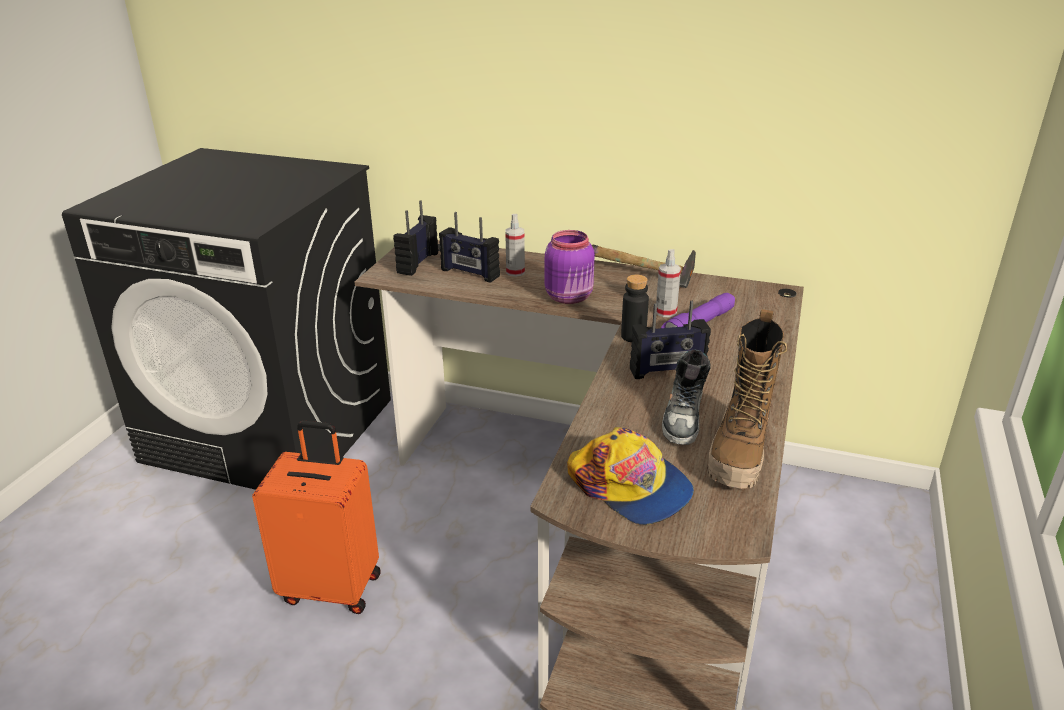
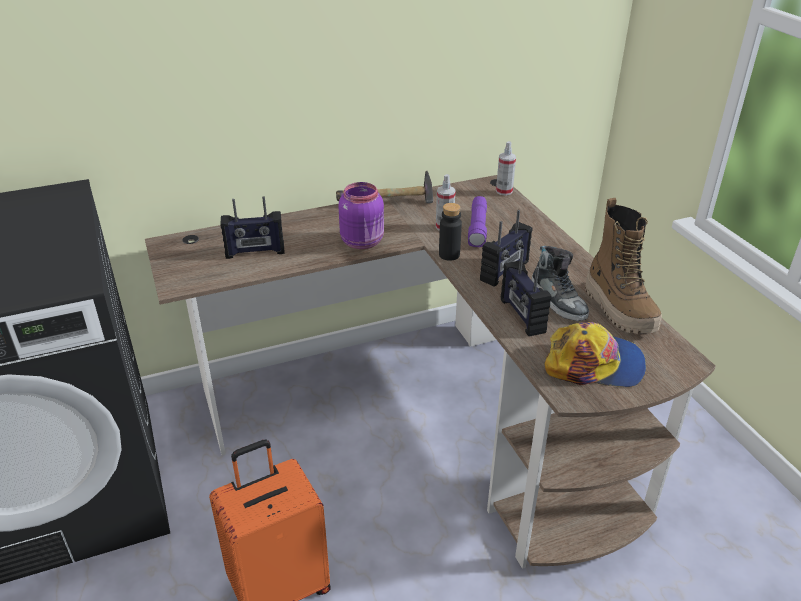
camera: 40 degrees left, 5 degrees up
radio [393,200,438,276] -> radio moved to [501,249,551,337]
spray bottle [505,214,525,277] -> spray bottle moved to [496,141,516,196]

